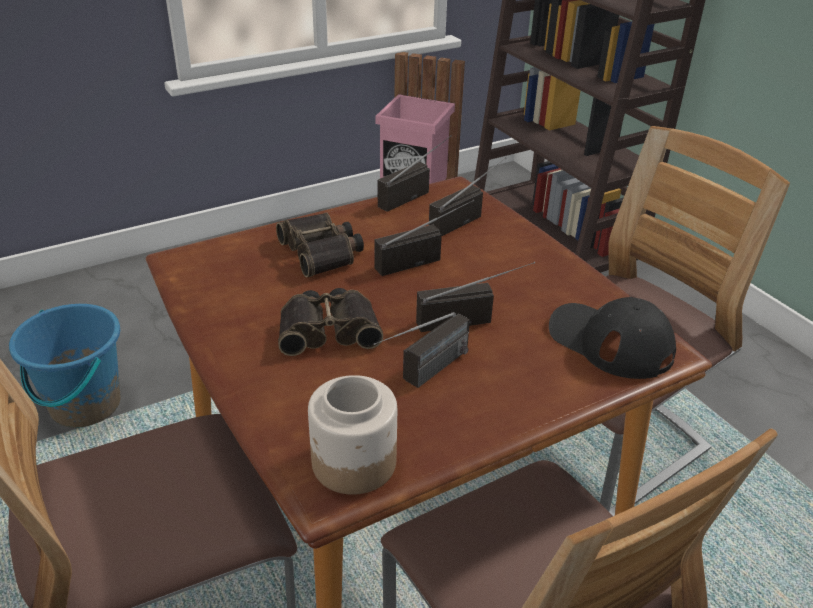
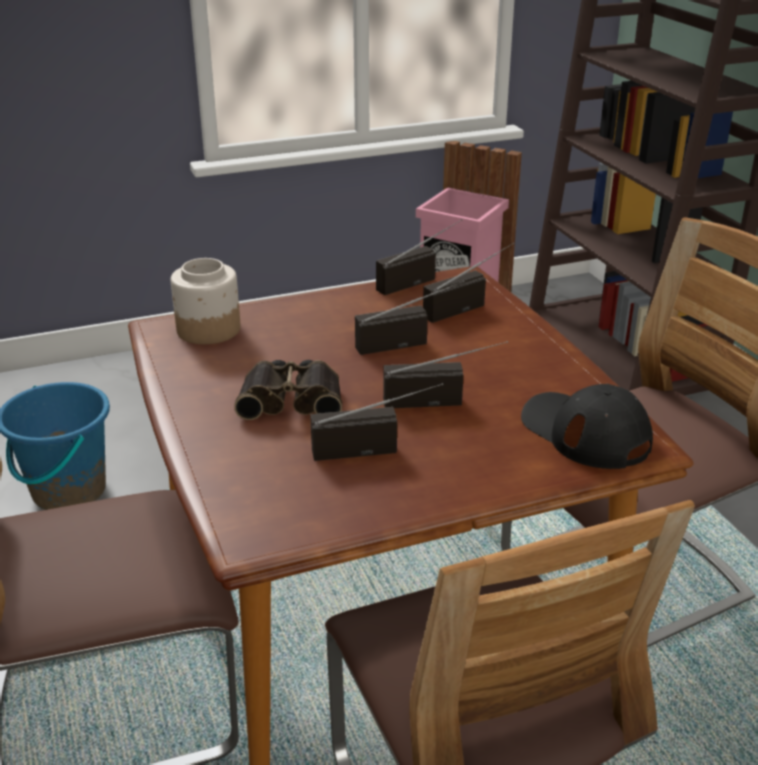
camera: 10 degrees right, 5 degrees down
binoculars [276,213,364,277] -> none
jar [308,375,397,495] -> jar moved to [171,258,241,344]
radio [374,312,470,388] -> radio turned 150 degrees counterclockwise [310,383,443,461]

